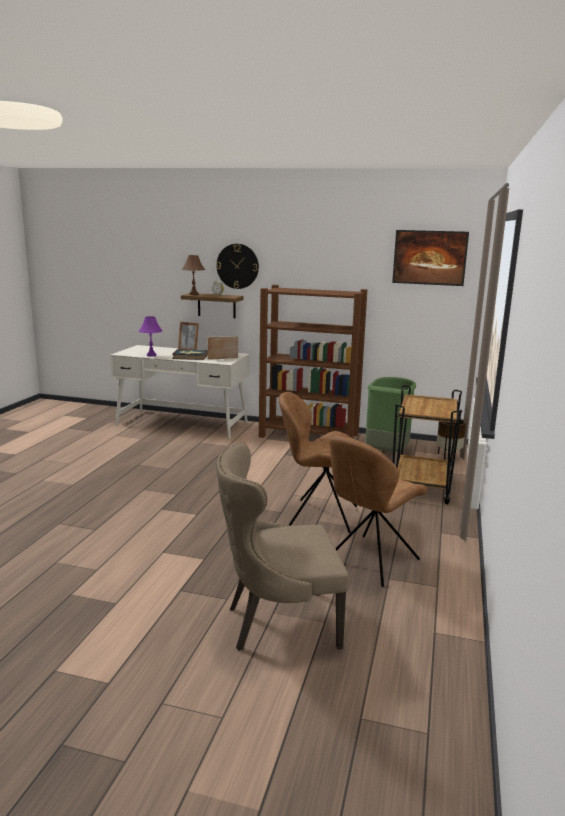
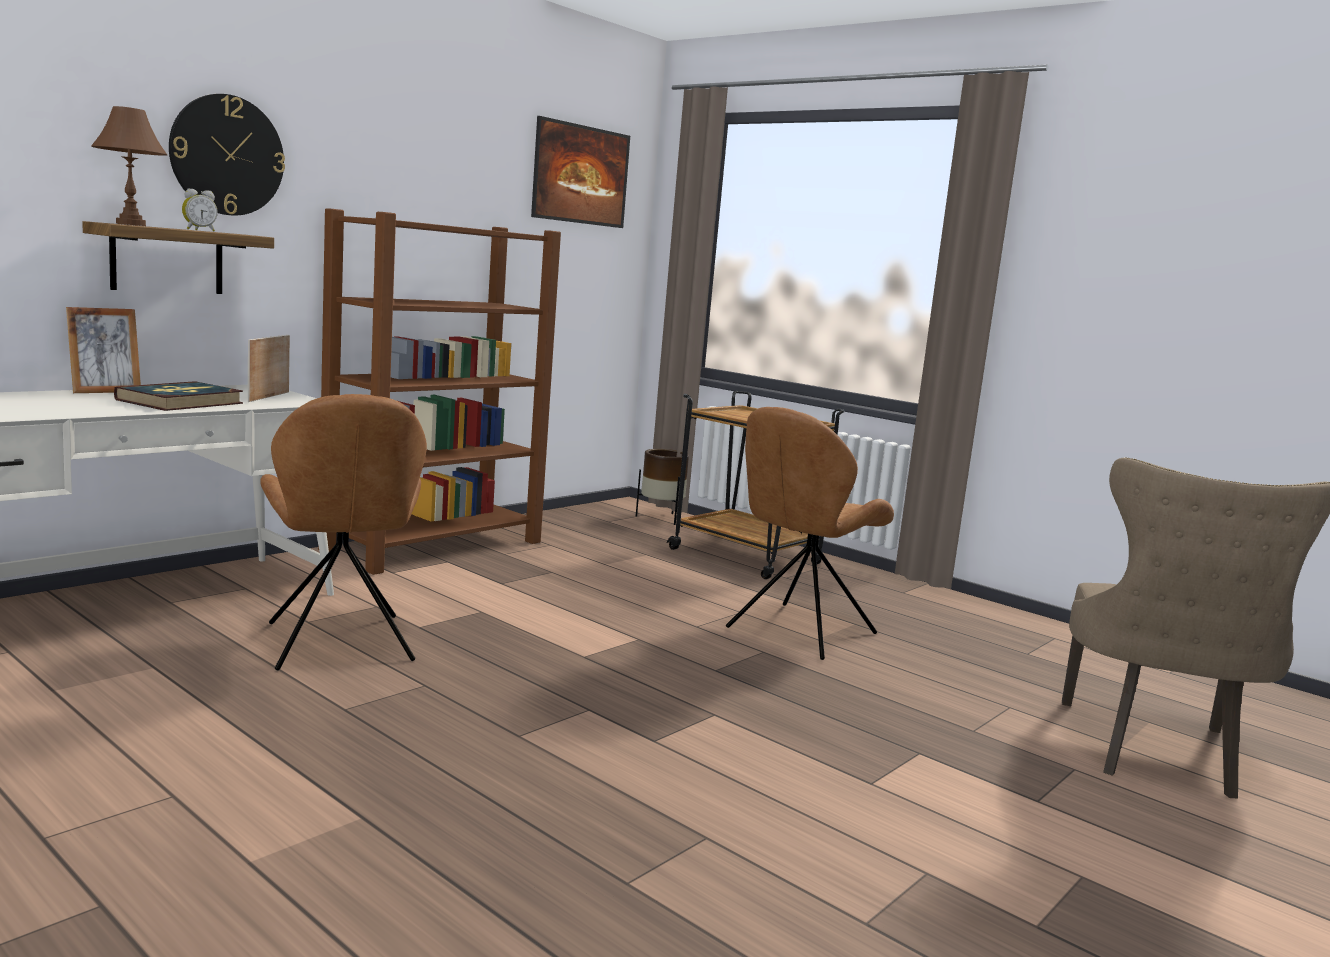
camera: 65 degrees left, 5 degrees down
purple table lamp [139,316,162,357] -> none
brown chair [330,436,427,587] -> brown chair moved to [260,394,427,671]
green trash can [365,377,416,452] -> none

